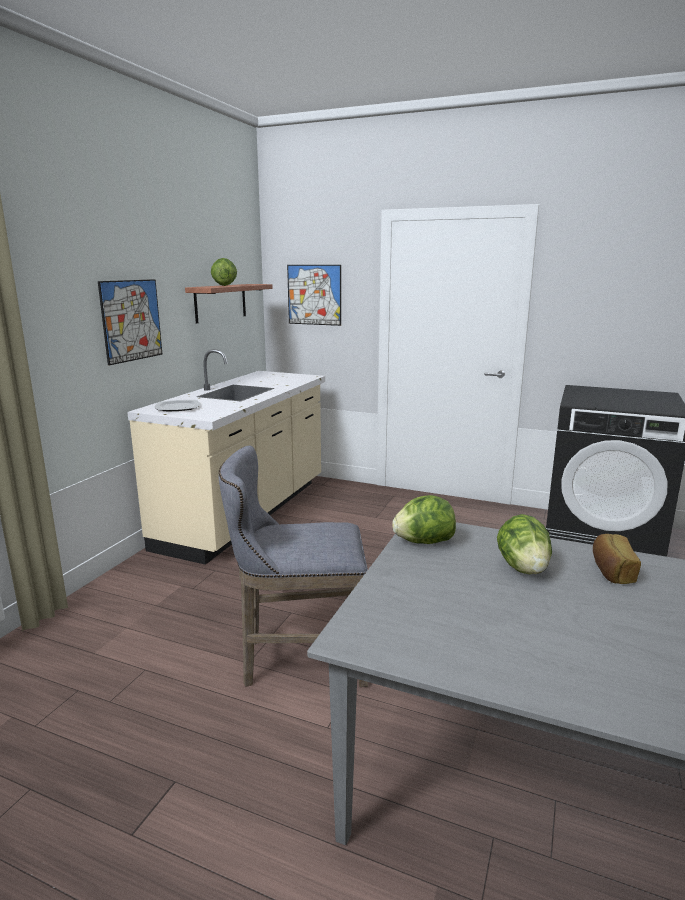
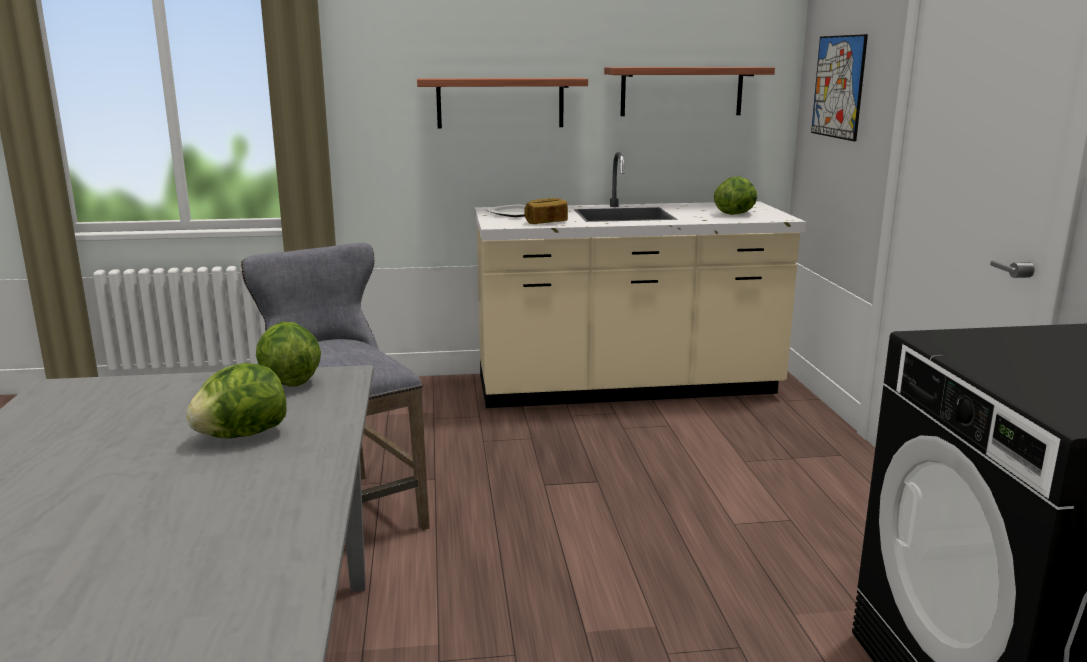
camera: 60 degrees right, 0 degrees up
picture [98,279,162,365] -> shelf [417,78,588,128]
lettuce [211,258,237,286] -> lettuce moved to [714,176,757,215]
bread [593,534,641,584] -> bread moved to [524,198,568,224]

